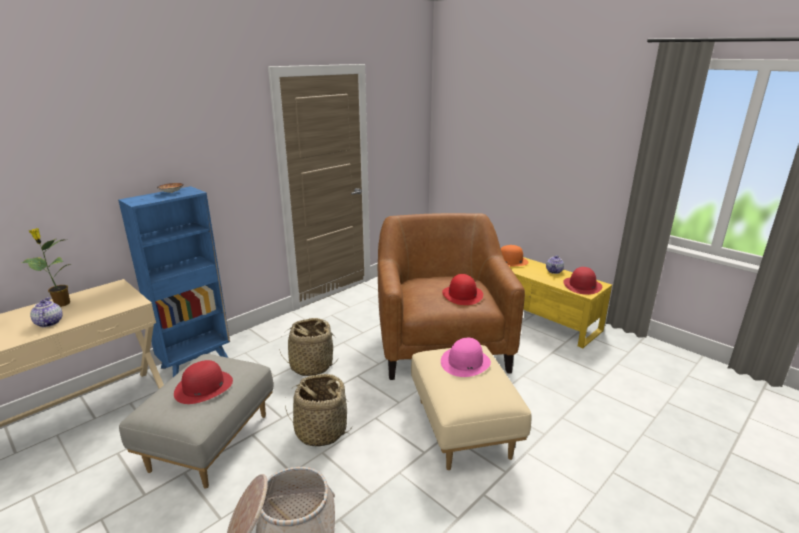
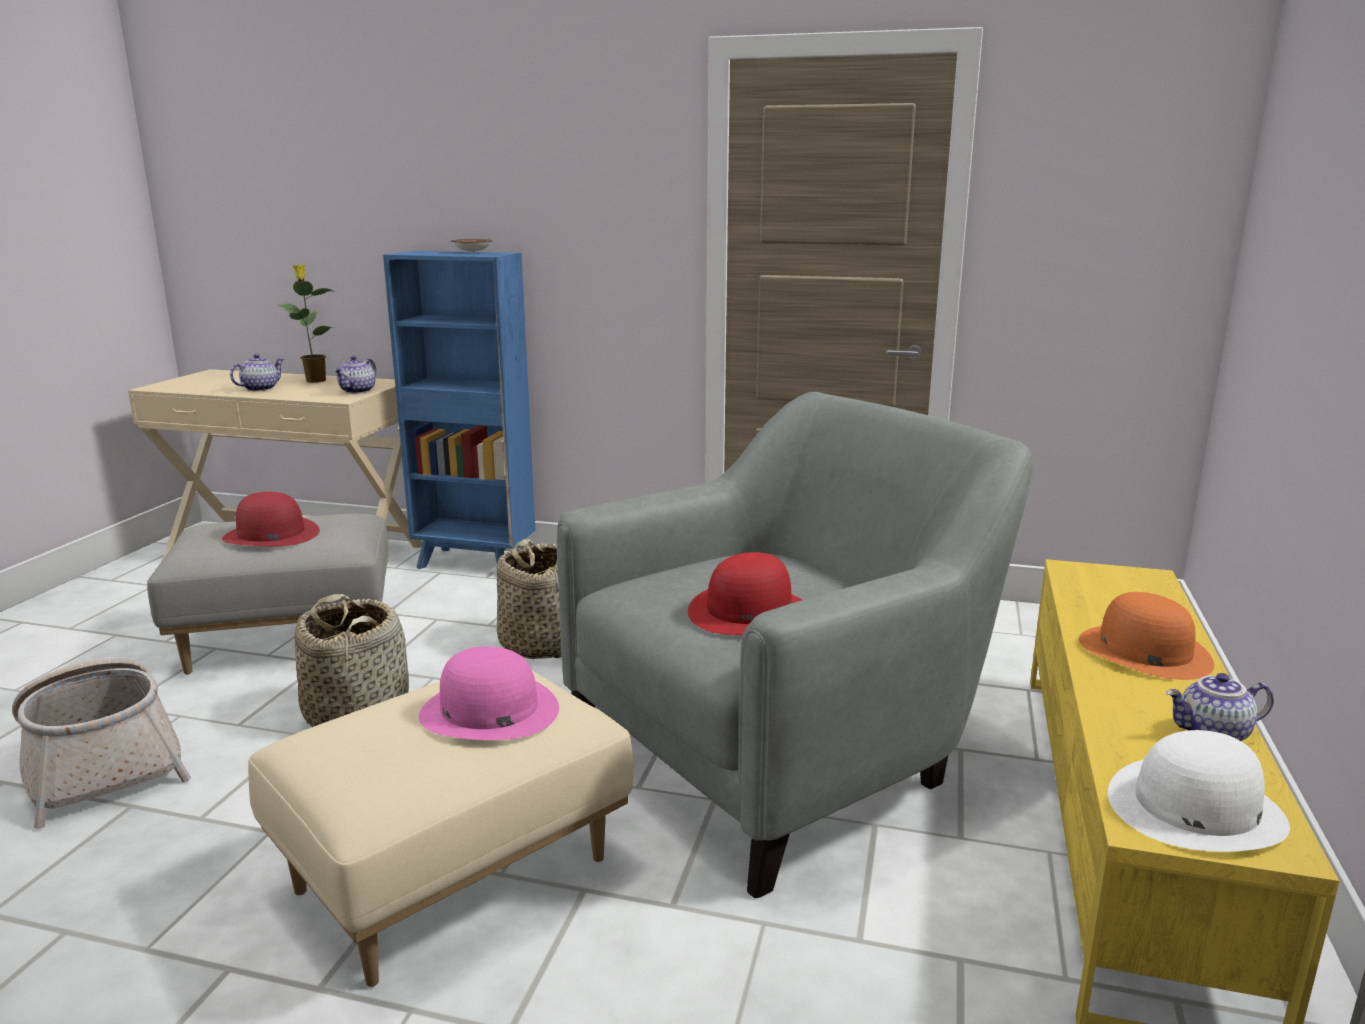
camera: 60 degrees right, 5 degrees down
brown armchair [378,213,525,380] -> grey armchair [557,392,1033,898]
red hat [563,267,602,295] -> white hat [1108,730,1290,852]
none -> teapot [334,356,376,394]

